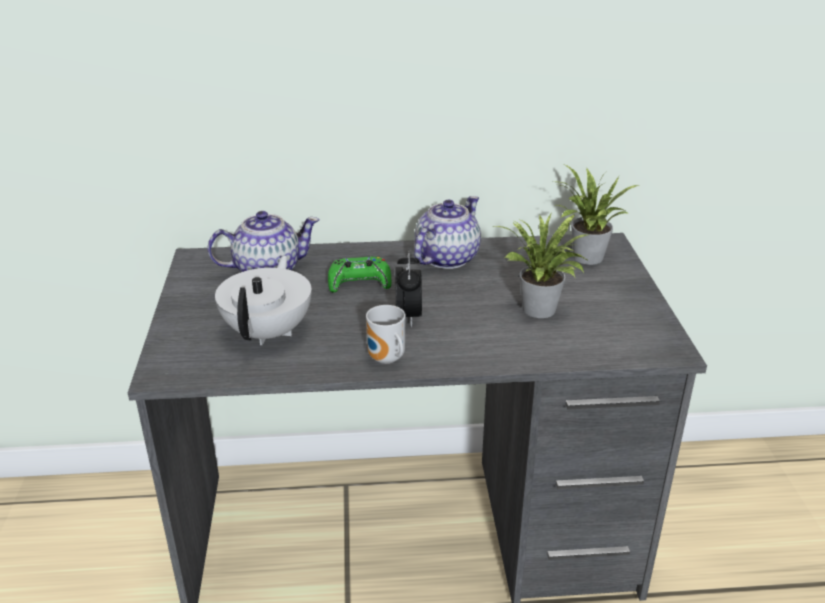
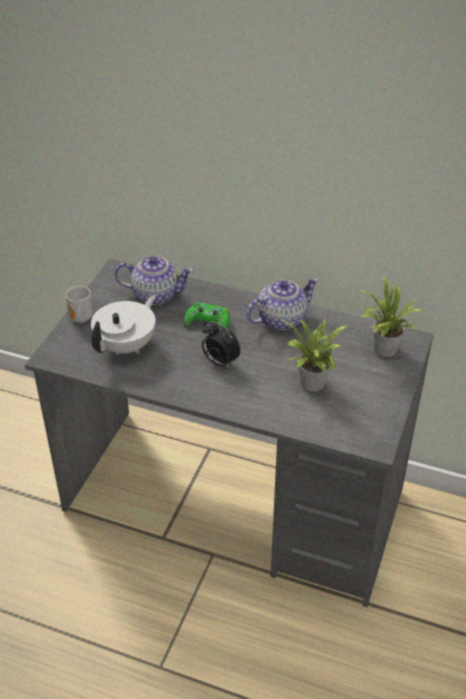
camera: 25 degrees right, 10 degrees up
mug [366,305,406,364] -> mug moved to [66,286,93,323]
alarm clock [395,251,422,328] -> alarm clock turned 105 degrees clockwise [202,321,241,369]

